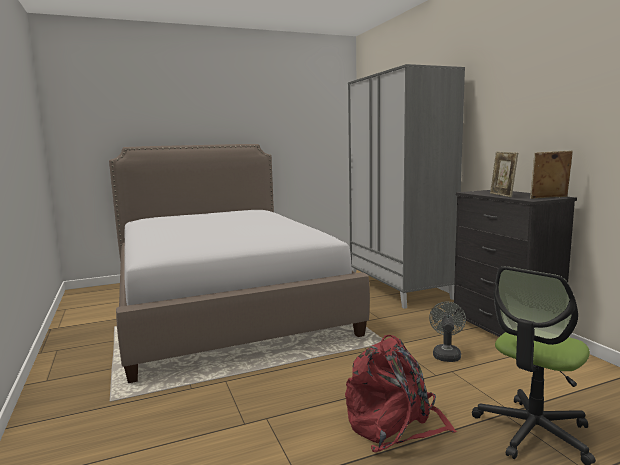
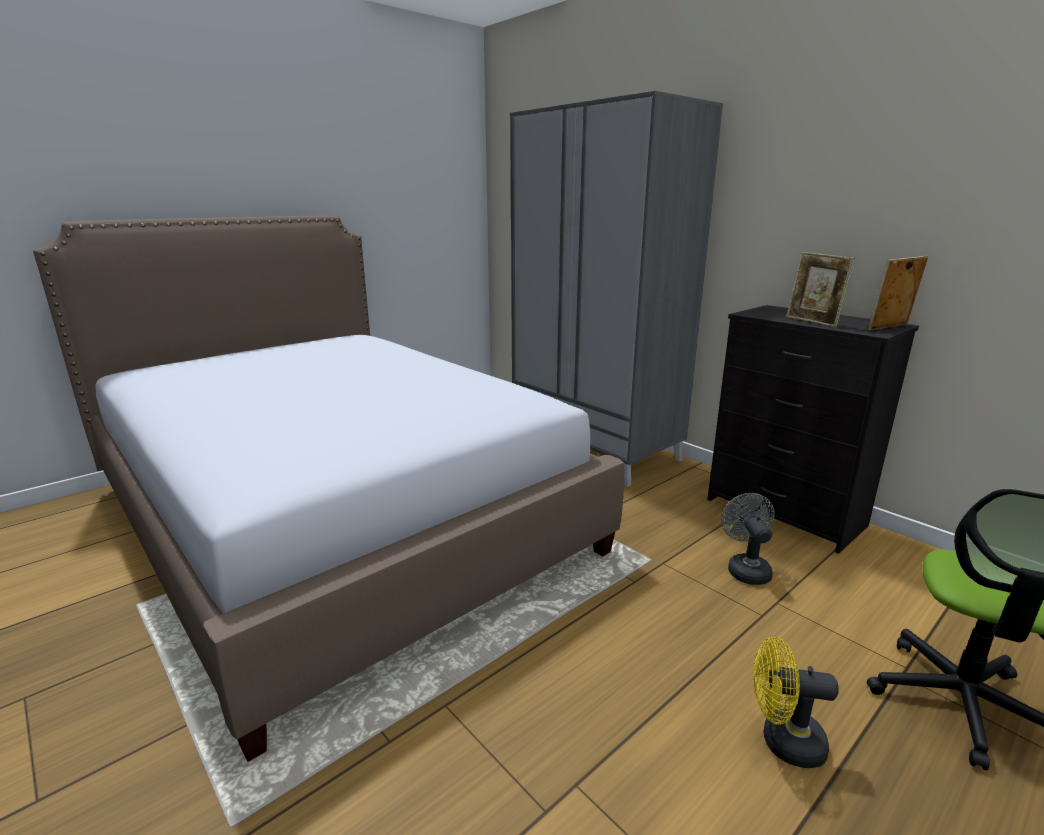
camera: 20 degrees left, 10 degrees up
red backpack [345,335,457,452] -> yellow fan [753,637,839,768]

